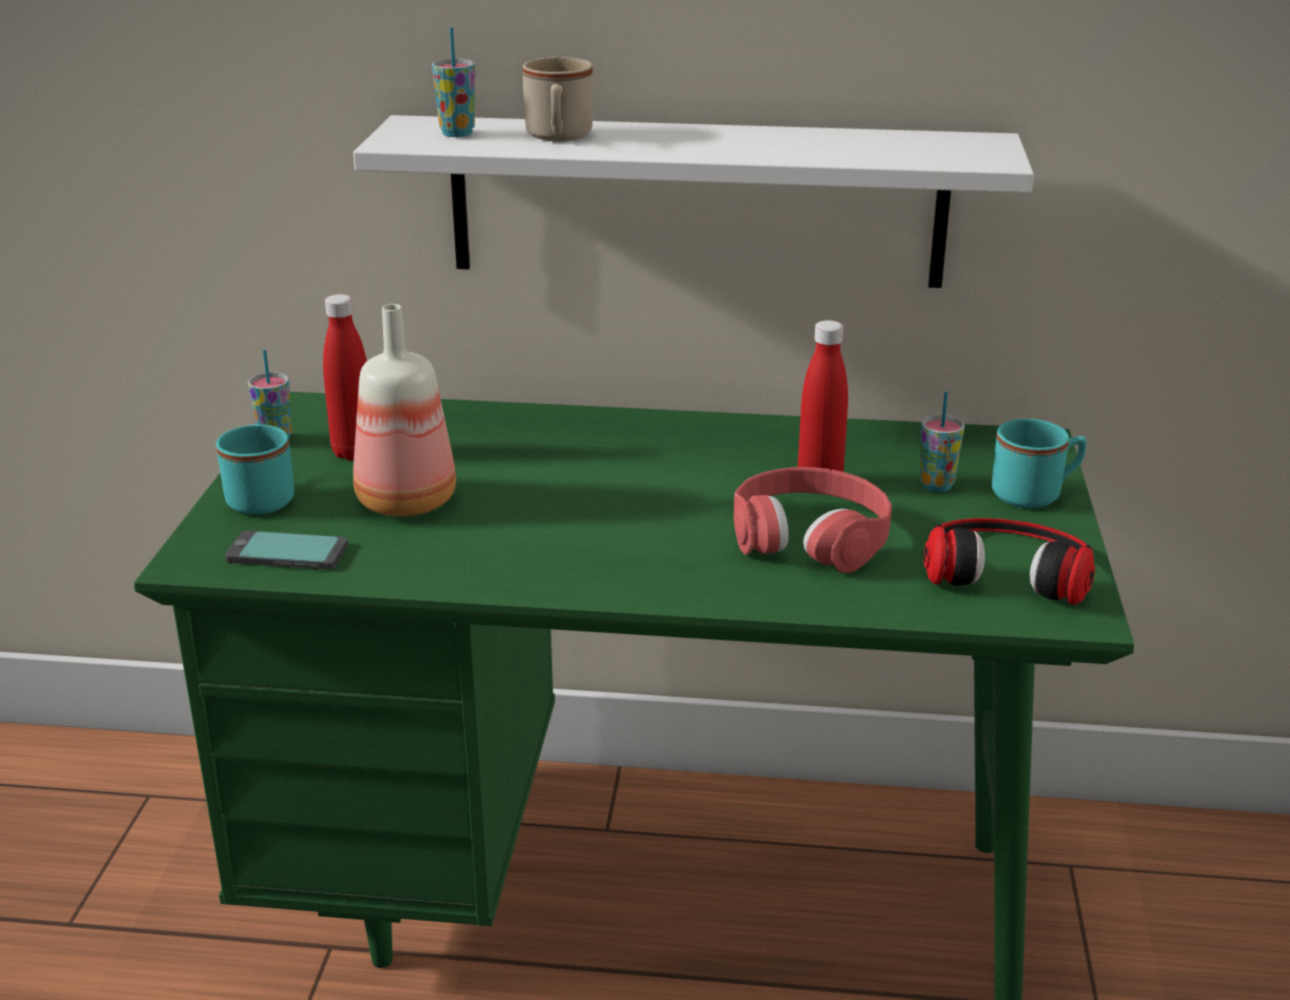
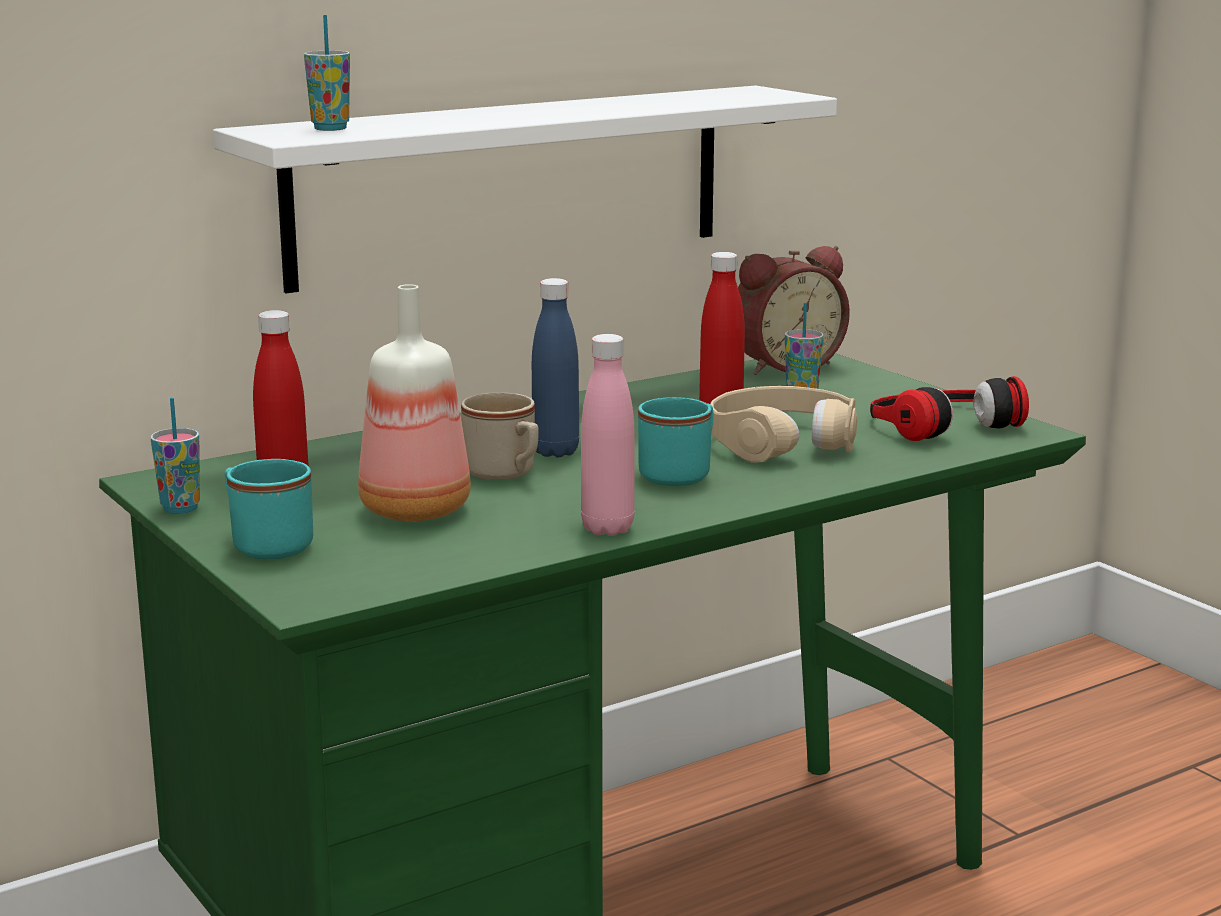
camera: 40 degrees left, 10 degrees down
phone [225,530,348,570] -> none
beige mug [523,57,593,141] -> beige mug moved to [461,392,538,480]
red headphones [734,467,892,573] -> beige headphones [710,386,857,463]
turquoise mug [992,419,1086,508] -> turquoise mug moved to [638,397,713,486]
none -> blue bottle [532,278,579,457]
none -> pink bottle [581,334,635,536]
none -> alarm clock [738,246,850,375]

